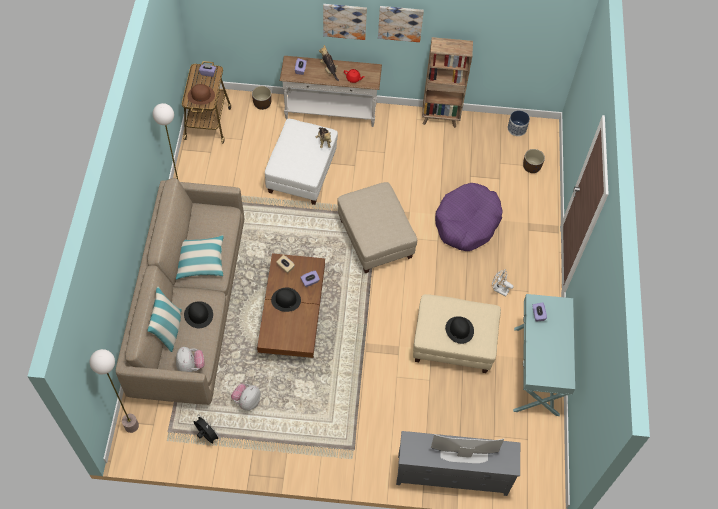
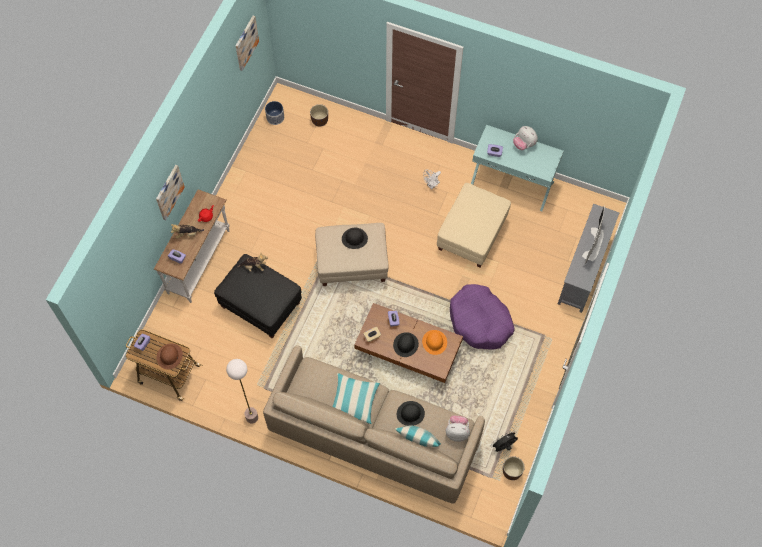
camera: 70 degrees left, 5 degrees up
floor lamp [90,349,139,433] -> none
plush toy [231,383,261,411] -> plush toy moved to [513,126,538,150]
brown planter [252,86,272,110] -> brown planter moved to [503,456,525,480]
white ottoman [265,119,338,205] -> black ottoman [214,254,302,339]
picture [378,6,424,42] -> picture moved to [236,16,259,71]
brown bookcase [422,37,473,128] -> none
purple dog bed [435,183,503,251] -> purple dog bed moved to [450,284,514,349]
black hat [445,316,474,344] -> black hat moved to [342,228,368,249]
none -> orange hat [422,330,447,355]

